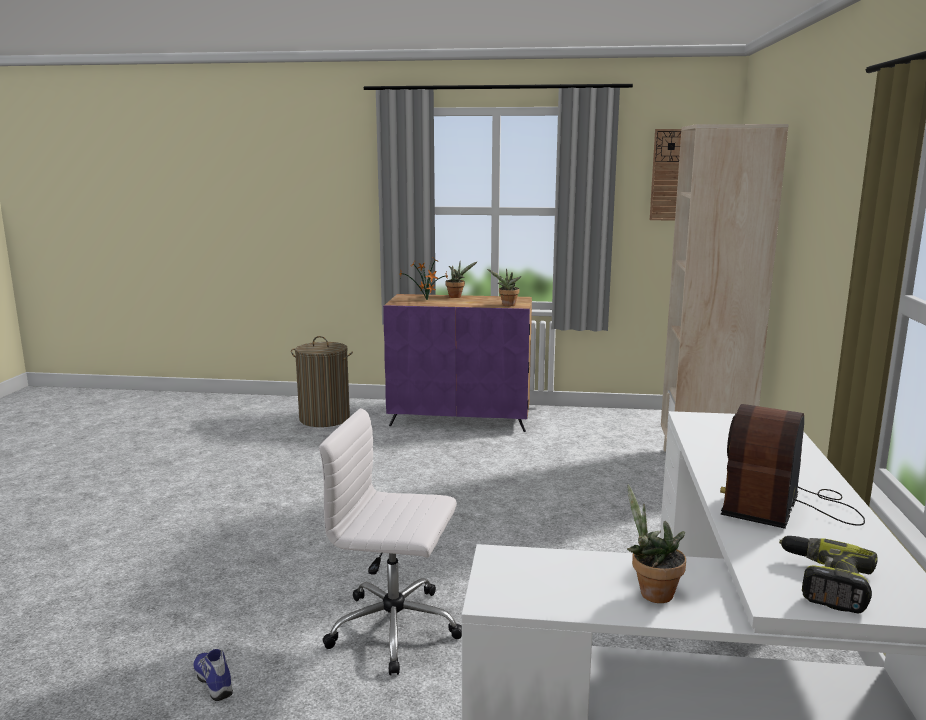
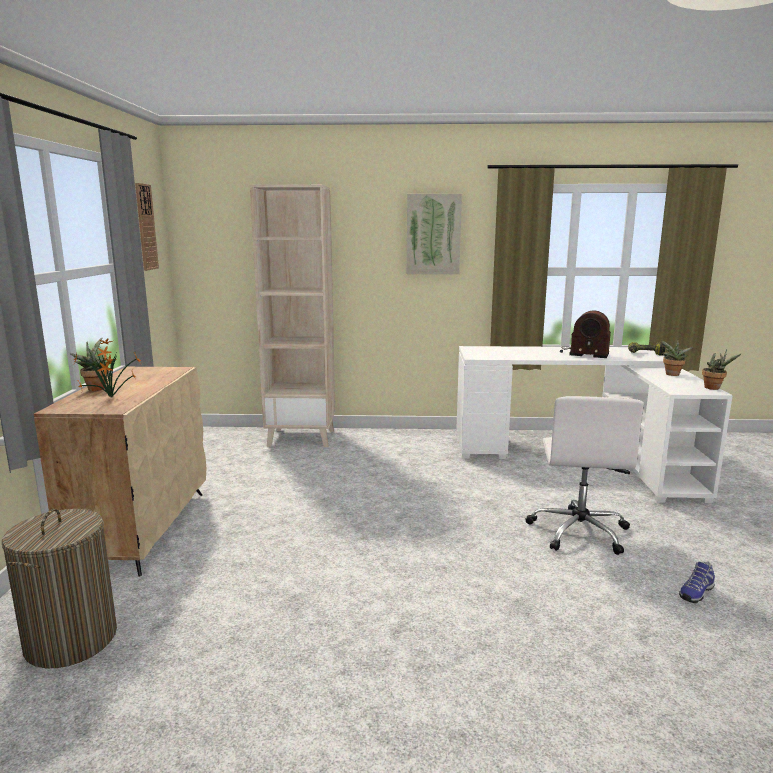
camera: 95 degrees left, 0 degrees up
purple cabinet [383,294,532,432] -> beige cabinet [34,367,206,577]
potted plant [487,268,522,306] -> potted plant moved to [702,349,742,390]
none -> picture [407,194,462,274]

